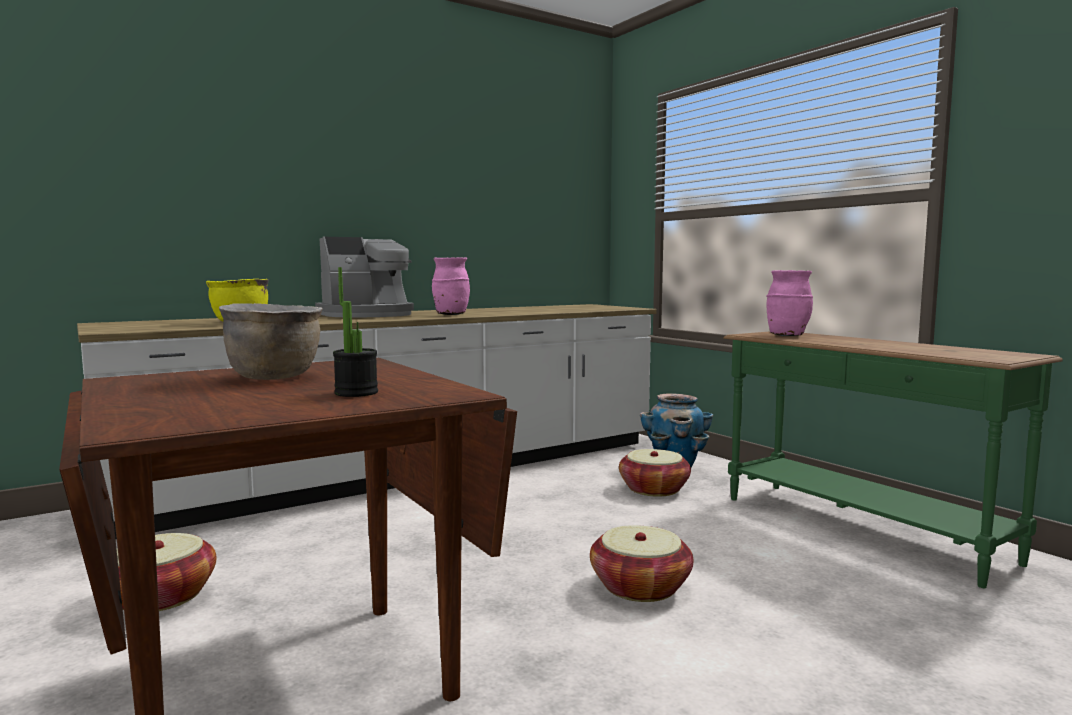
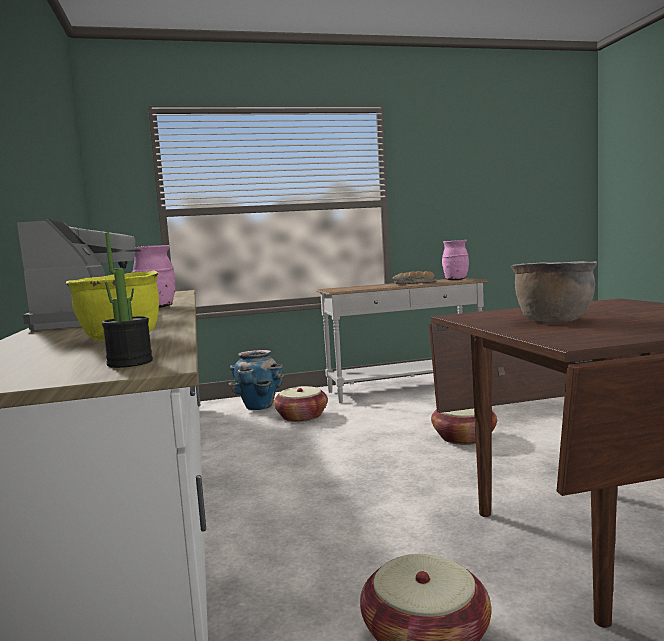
camera: 70 degrees left, 0 degrees up
potted plant [333,267,378,397] -> potted plant moved to [102,232,153,368]
green console table [723,331,1063,588] -> white console table [316,278,489,403]
pink vase [766,270,813,336] -> pink vase moved to [442,240,469,280]
none -> bread [393,271,436,284]

